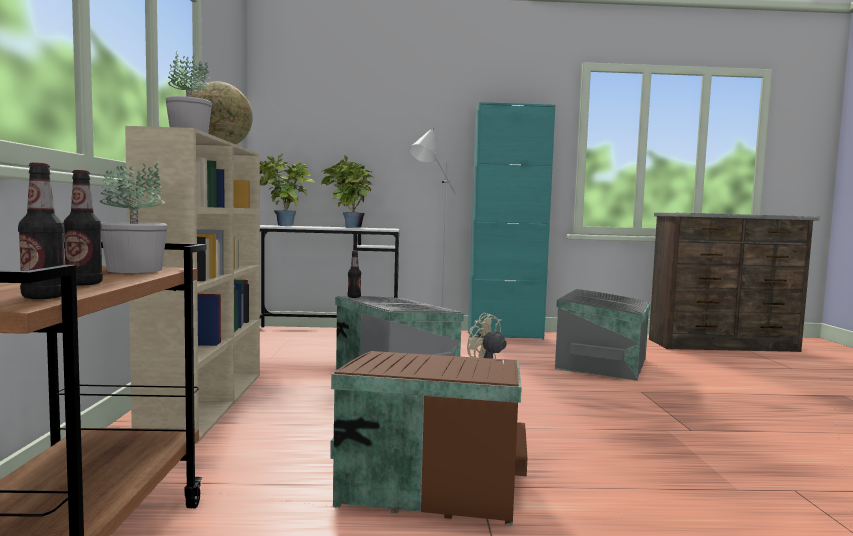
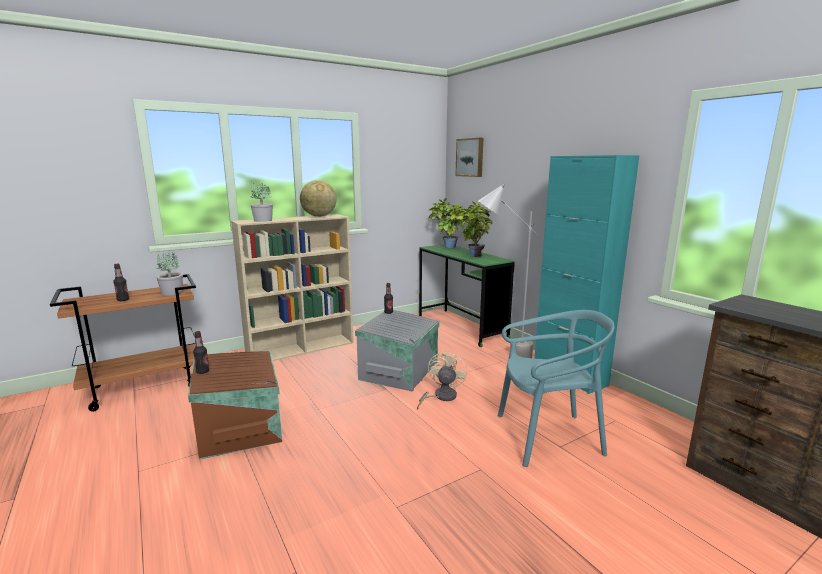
camera: 60 degrees right, 10 degrees up
bottle [18,163,65,299] -> bottle moved to [193,331,209,374]
white desk [260,225,399,327] -> green desk [419,244,515,347]
grey storage box [555,289,651,381] -> turquoise chair [498,310,615,467]
none -> picture [456,138,483,177]

